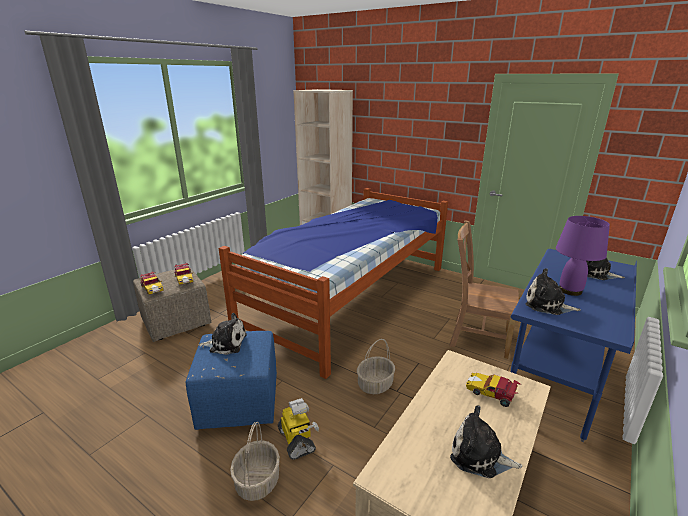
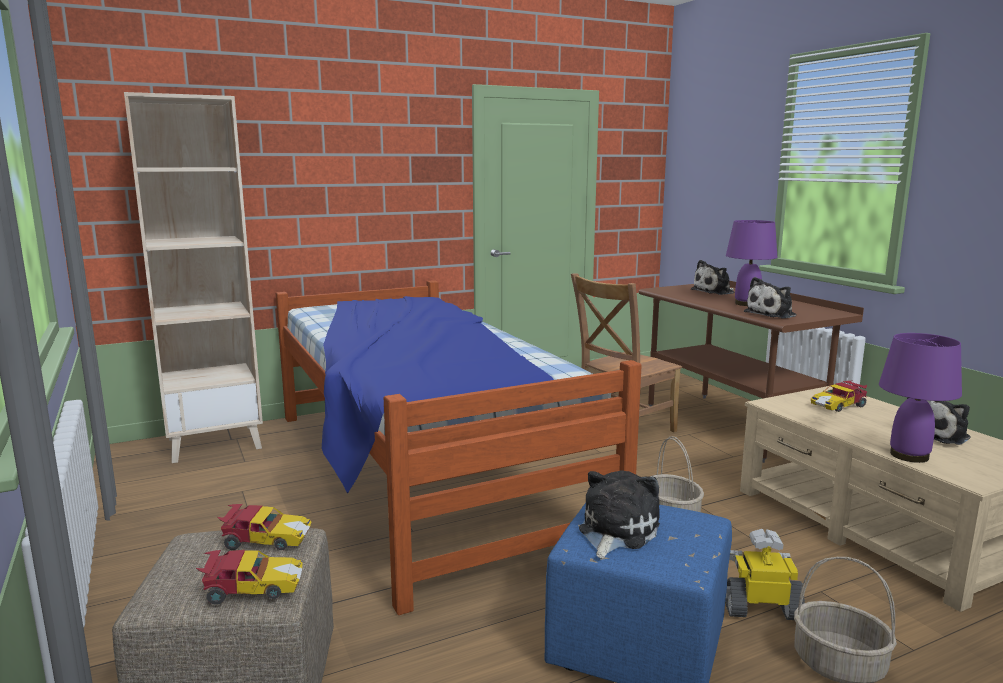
camera: 60 degrees left, 10 degrees down
blue desk [511,249,637,442] -> brown desk [639,281,864,463]
none -> purple table lamp [879,333,962,463]

